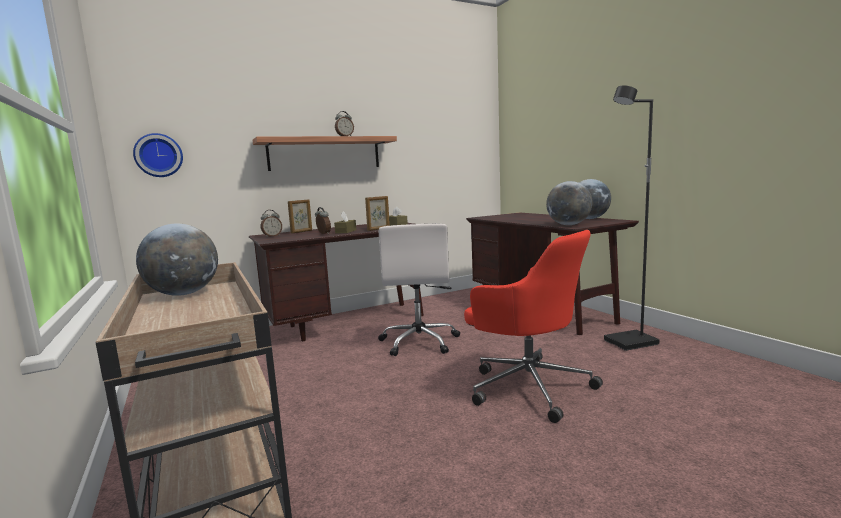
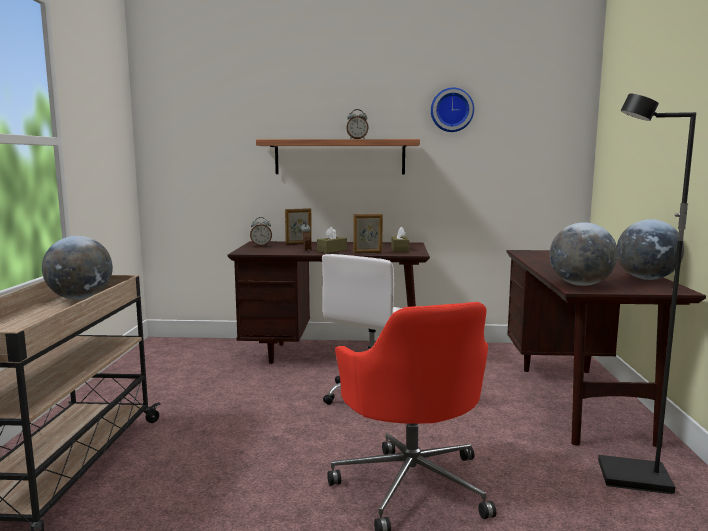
camera: 30 degrees right, 0 degrees up
wall clock [133,133,183,177] -> wall clock moved to [431,88,474,132]

